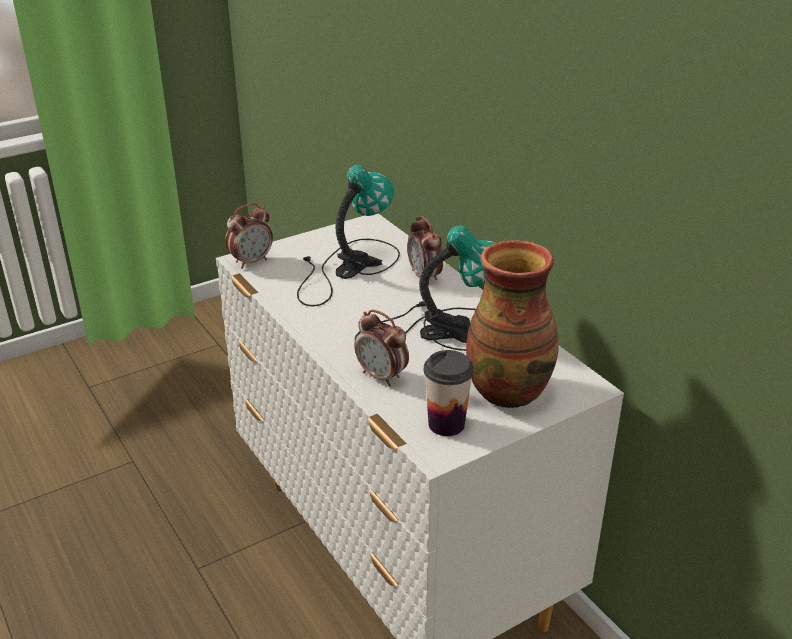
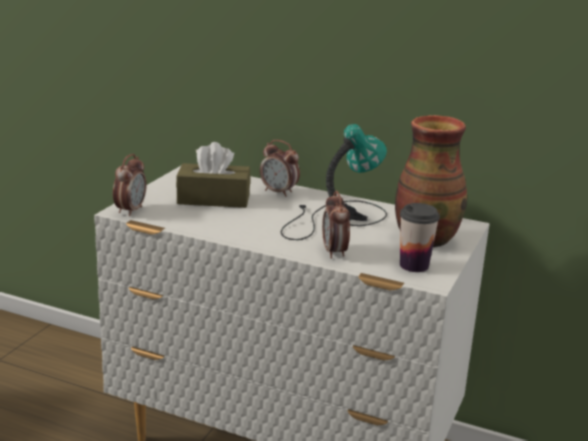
camera: 35 degrees left, 10 degrees down
table lamp [297,165,400,307] -> brown tissue box [176,142,251,208]
alarm clock [355,310,409,387] -> alarm clock turned 75 degrees clockwise [322,191,350,259]

